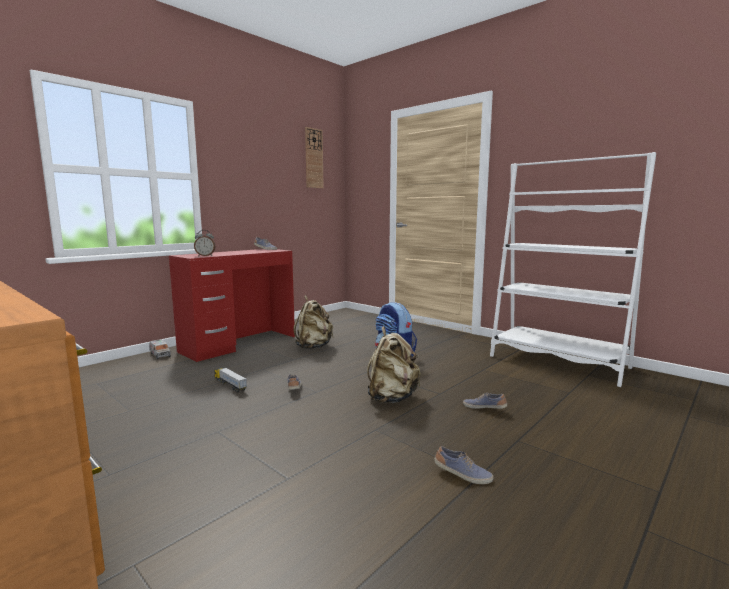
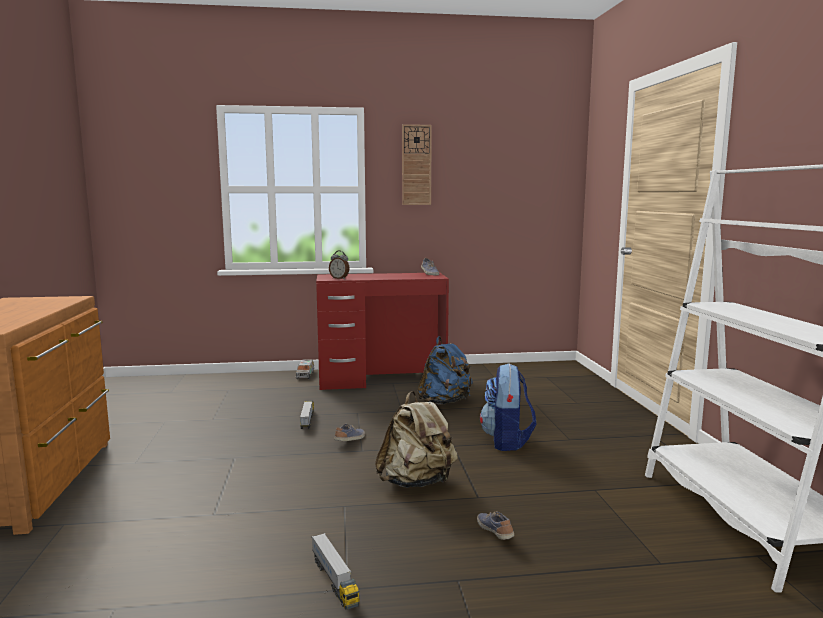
camera: 40 degrees right, 0 degrees up
beige backpack [293,295,334,349] -> blue backpack [418,336,473,405]
wall clock [305,127,324,188] -> wall clock moved to [402,124,432,205]
shoe [434,446,493,484] -> toy truck [311,533,360,610]

